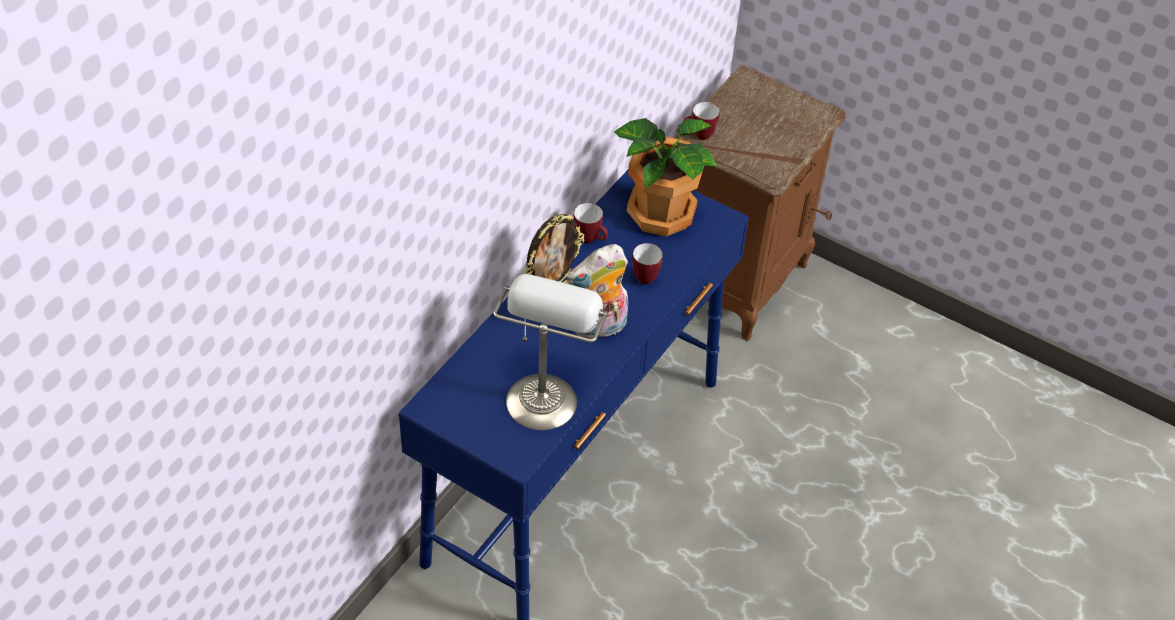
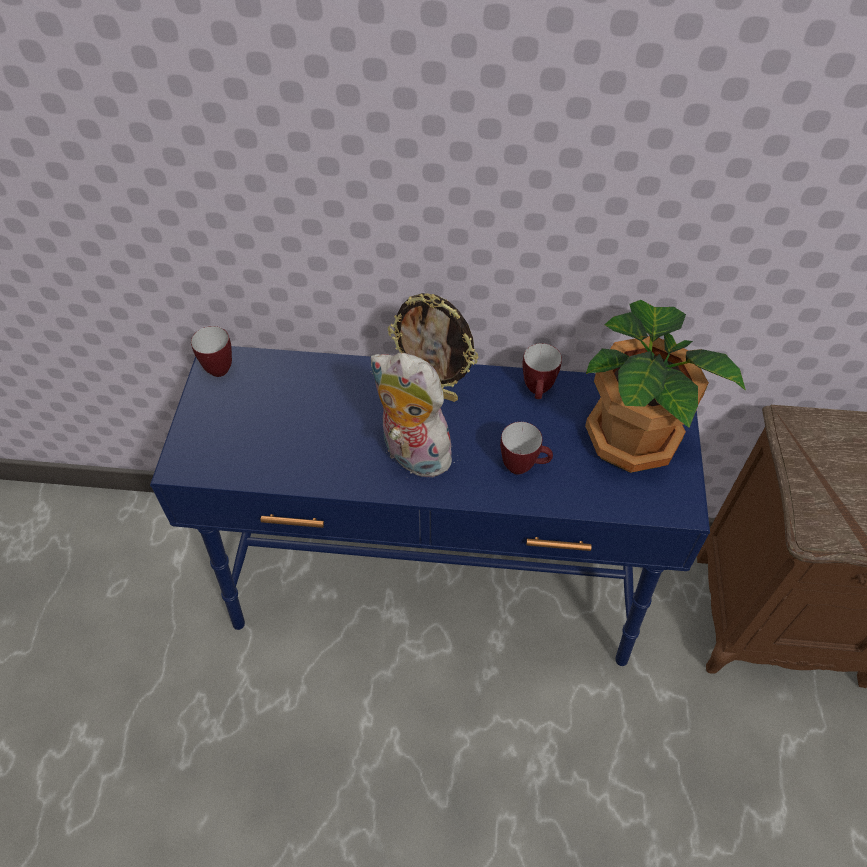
camera: 65 degrees right, 5 degrees up
white table lamp [493,274,608,430] -> none
mug [683,102,720,140] -> mug moved to [191,326,232,377]

